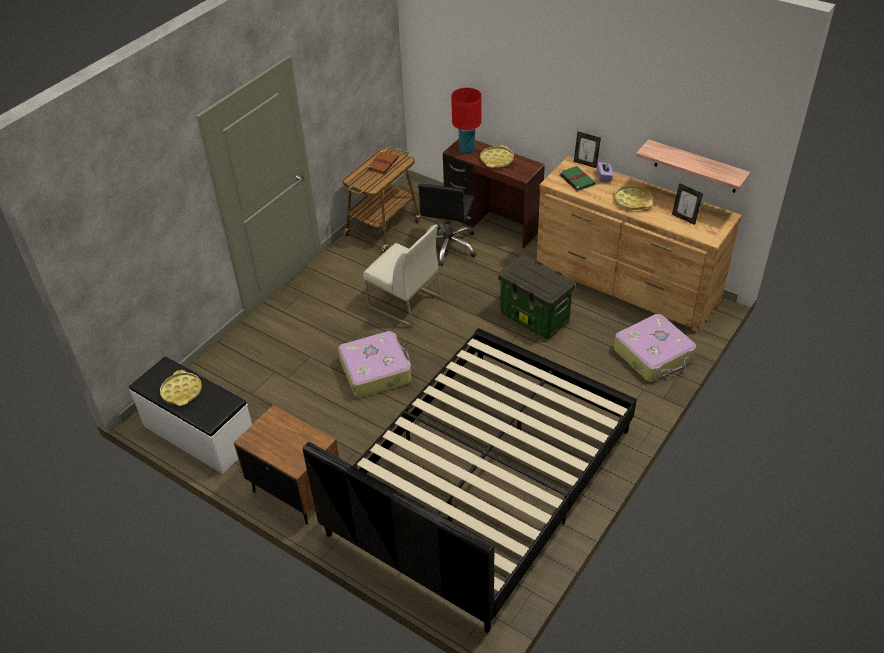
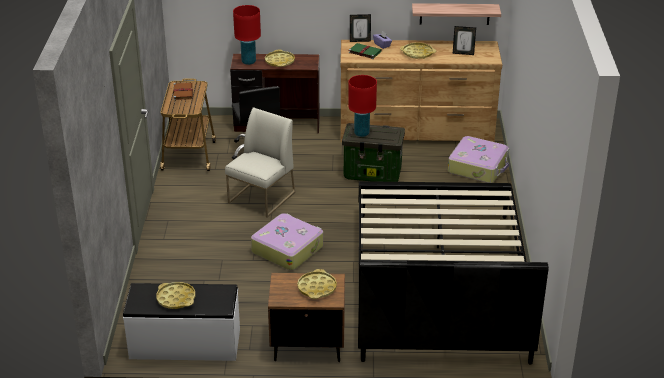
camera: 35 degrees left, 10 degrees down
white chair [363,225,442,328] -> white chair turned 60 degrees counterclockwise [225,107,295,218]
none -> yellow tray [297,269,337,299]
none -> red table lamp [348,75,377,137]

